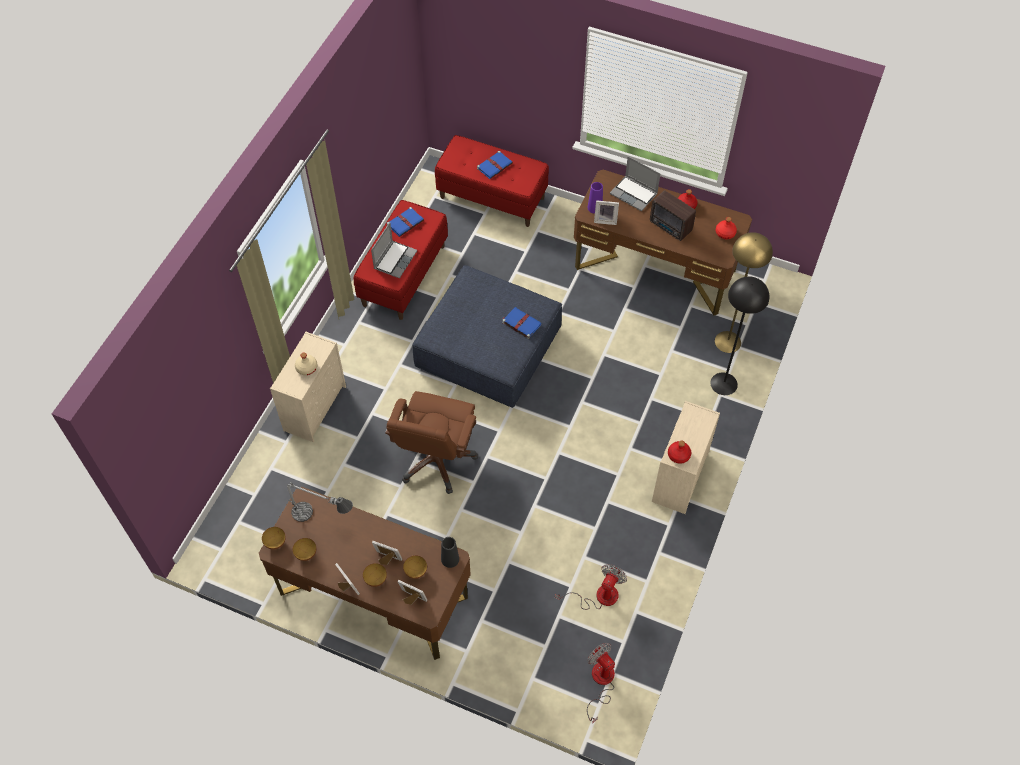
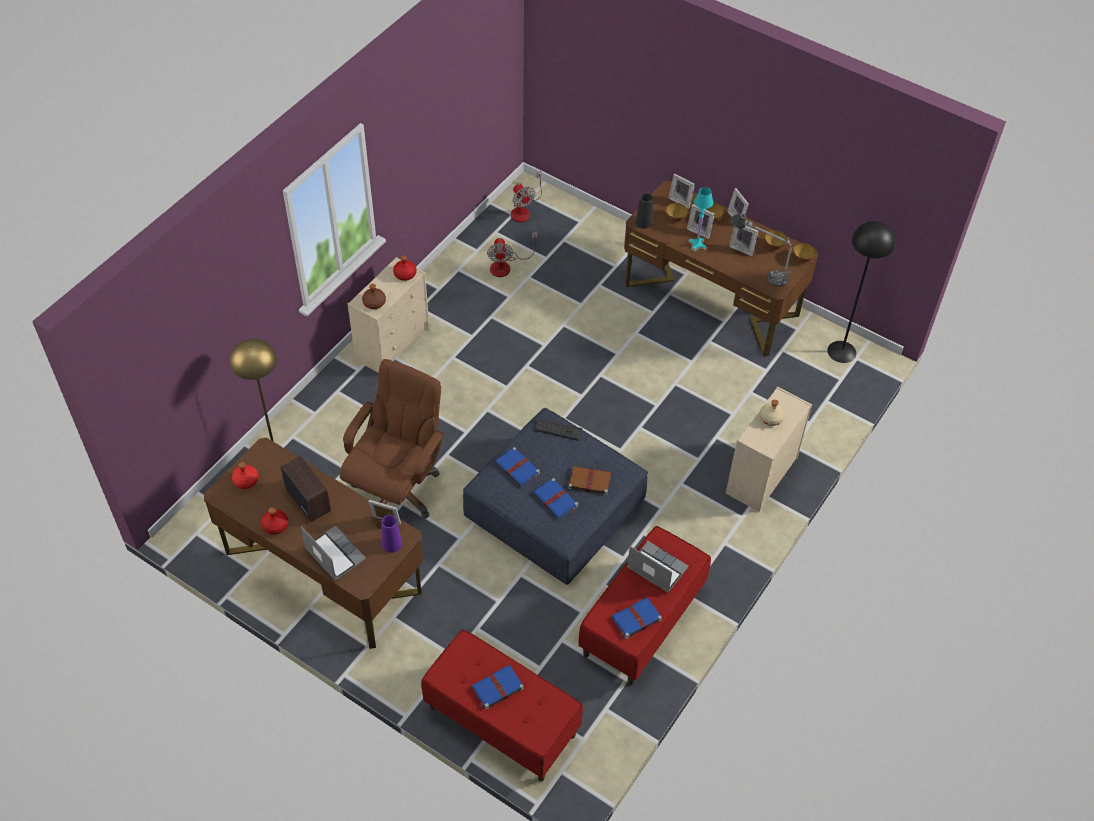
camera: 170 degrees left, 5 degrees down
laptop [371,222,417,279] -> laptop turned 90 degrees clockwise [627,541,689,592]
brown office chair [385,391,478,494] -> brown office chair moved to [339,359,445,519]
fan [555,564,627,610] -> fan turned 45 degrees counterclockwise [487,232,537,277]
black floor lamp [710,276,769,395] -> black floor lamp moved to [827,221,895,363]
none -> brown bottle [362,284,386,309]
none -> blue book [533,478,578,519]
none -> keyboard [534,418,583,441]
none -> brown book [565,466,611,495]
none -> turquoise table lamp [688,187,713,252]
none -> picture frame [729,226,758,256]

